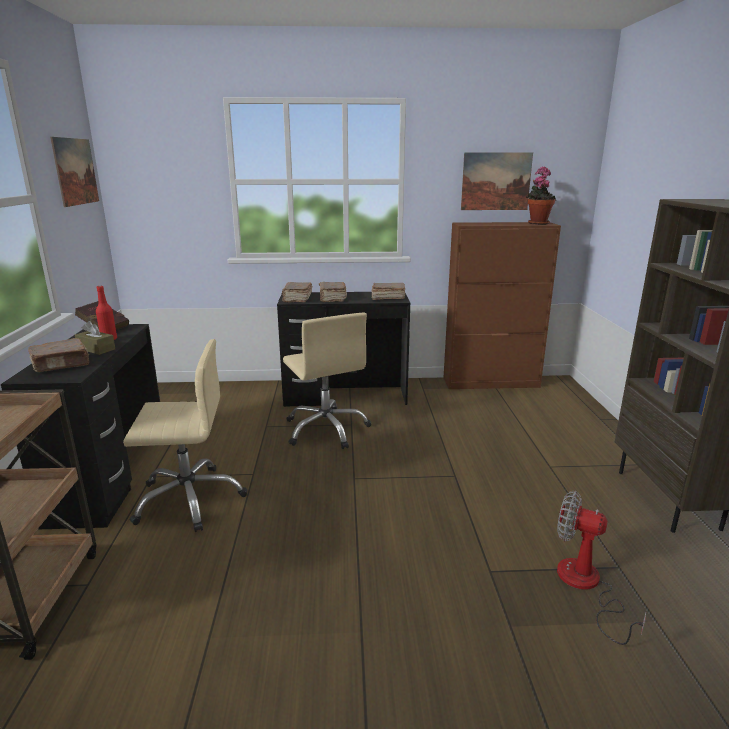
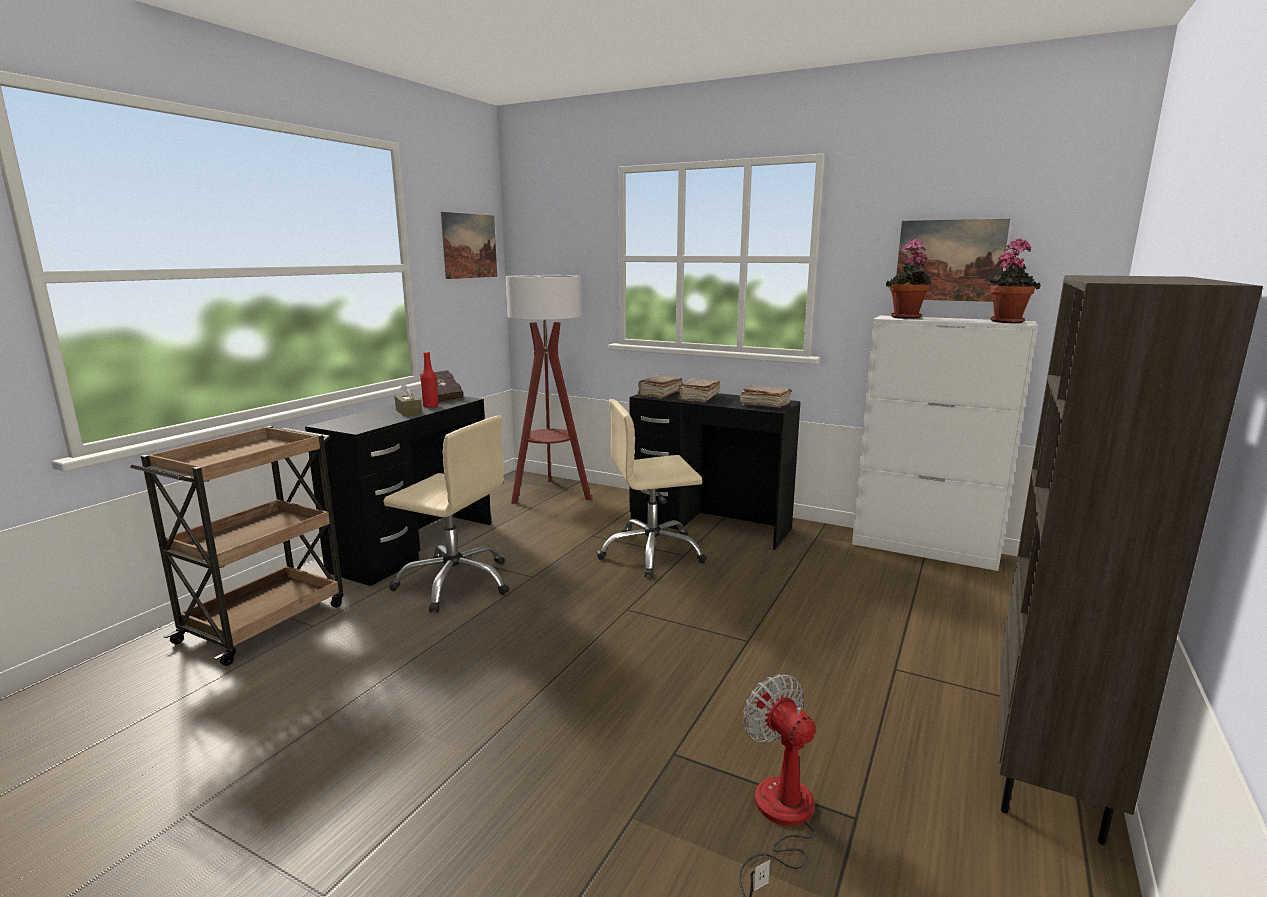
camera: 30 degrees right, 5 degrees down
brown book [28,338,89,372] -> none
beige office chair [283,313,371,449] -> beige office chair turned 75 degrees clockwise [596,399,707,578]
brown cabinet [444,222,561,389] -> white cabinet [852,315,1038,571]
none -> floor lamp [506,275,591,504]
none -> potted plant [886,239,932,319]

